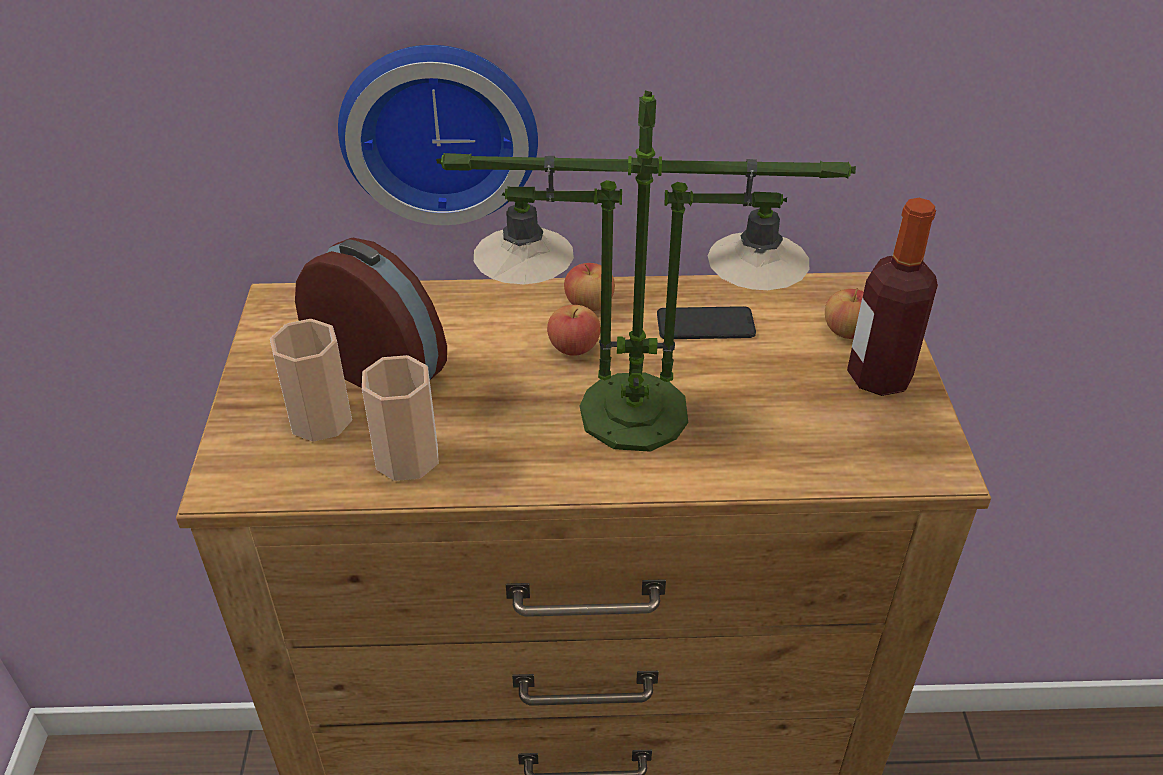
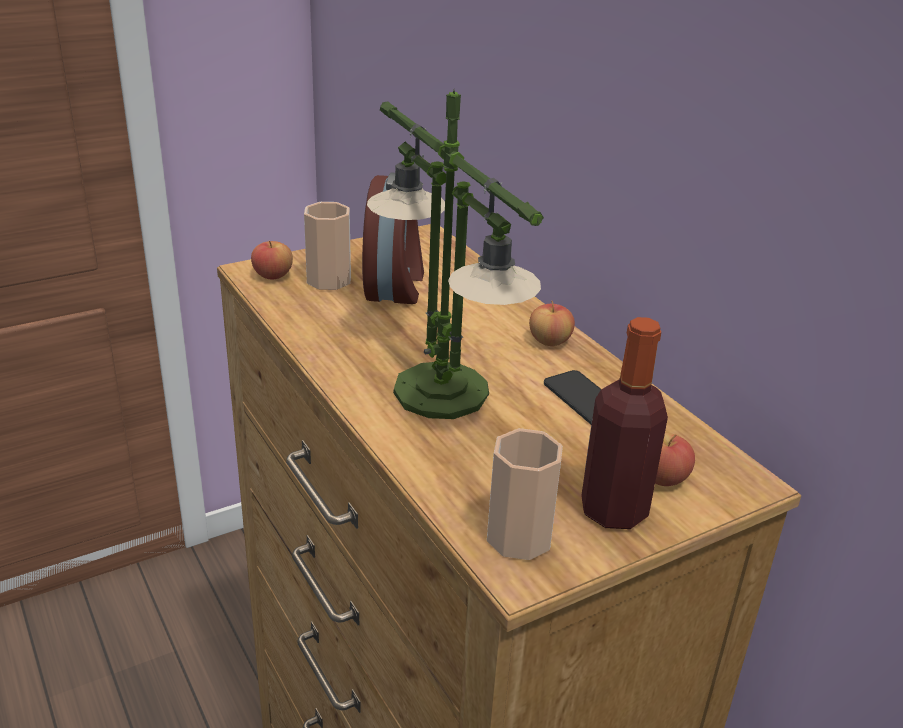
camera: 60 degrees right, 10 degrees down
wall clock [338,45,538,225] -> none
cup [362,355,438,481] -> cup moved to [487,428,563,560]
apple [547,305,601,356] -> apple moved to [251,240,293,279]

